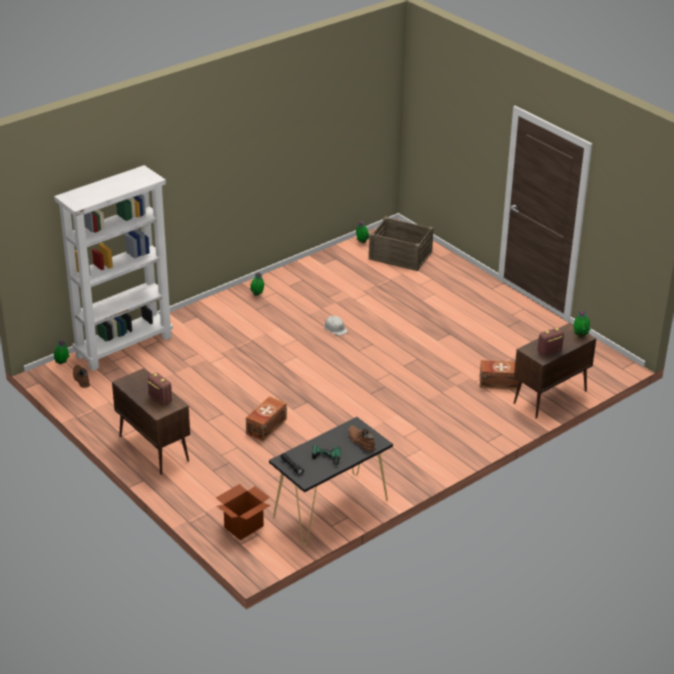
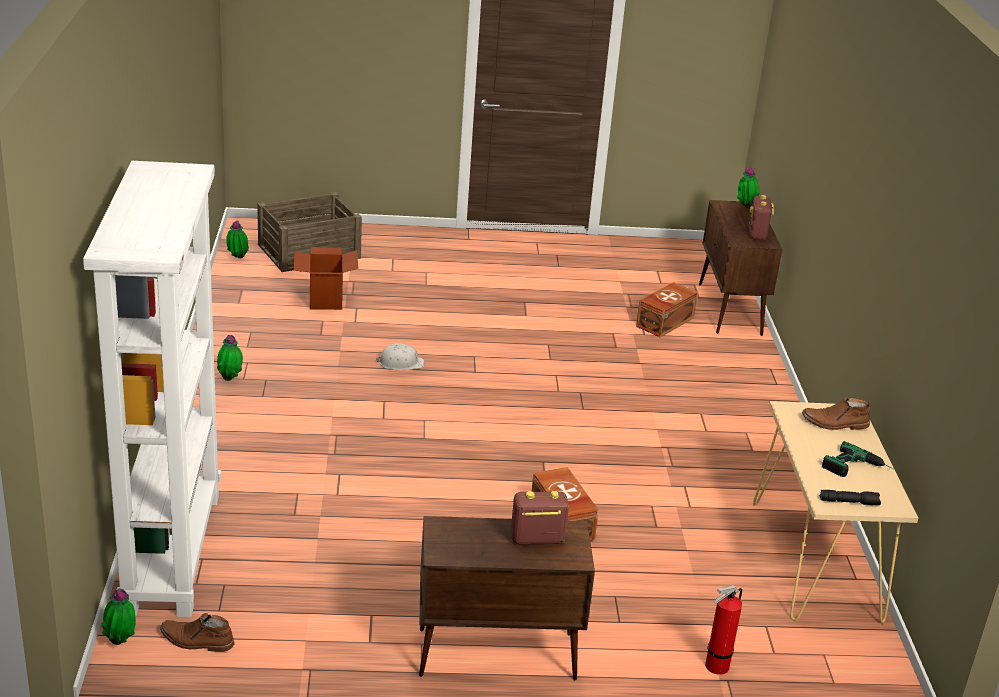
camera: 55 degrees left, 5 degrees down
cardboard box [216,484,271,540] -> cardboard box moved to [294,247,358,310]
black console table [269,417,393,545] -> beige console table [753,401,918,623]
none -> fire extinguisher [705,585,742,675]

